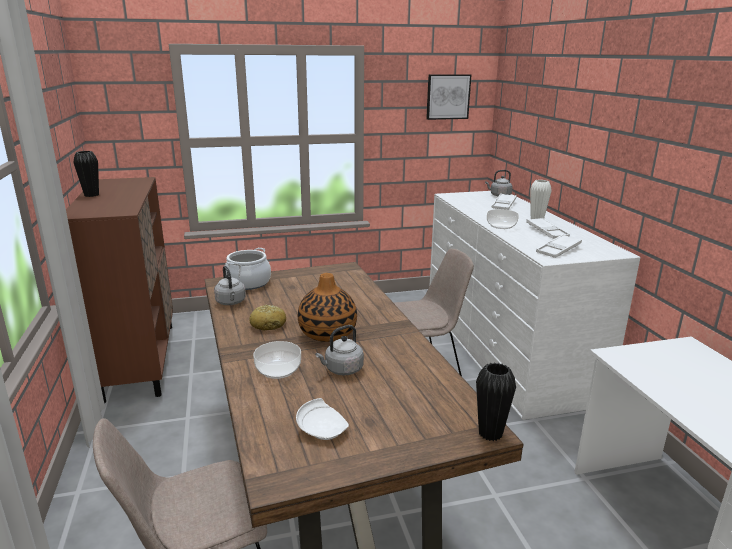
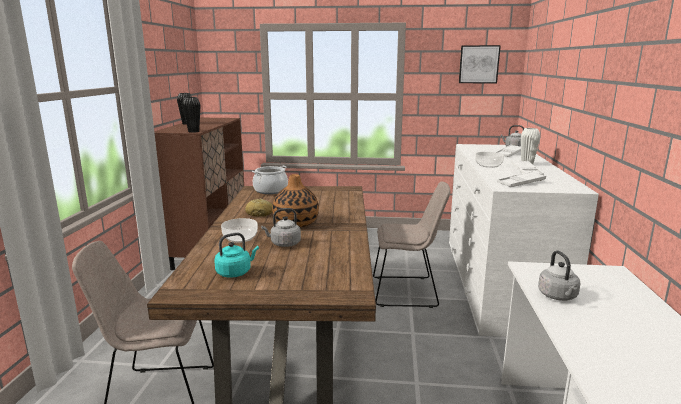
camera: 20 degrees right, 5 degrees down
grey kettle [214,266,246,305] -> grey kettle moved to [538,250,581,301]
white plate [296,398,349,440] -> turquoise kettle [214,233,259,278]
black vase [476,363,516,441] -> black vase moved to [182,97,200,133]

